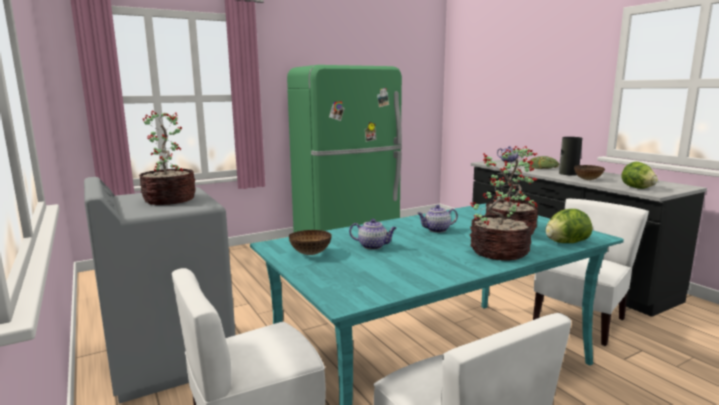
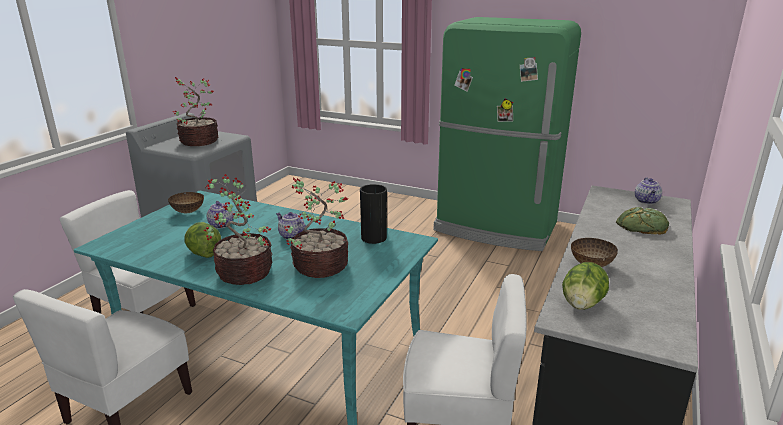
camera: 55 degrees right, 10 degrees up
lettuce [545,209,592,243] -> lettuce moved to [184,222,221,258]
vase [559,137,582,175] -> vase moved to [360,184,387,244]

